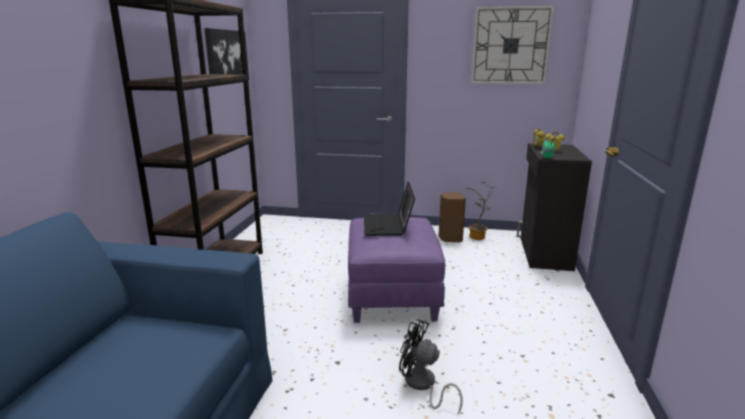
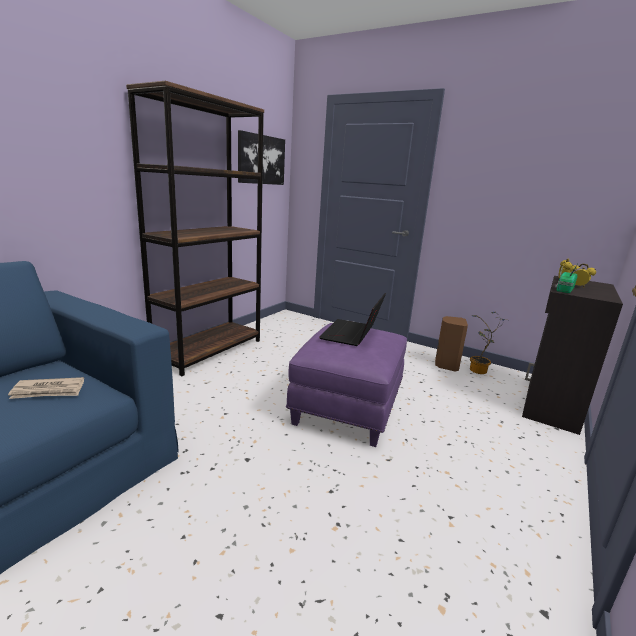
camera: 20 degrees right, 0 degrees up
black fan [399,319,463,414] -> none
wall clock [471,5,554,84] -> none
none -> newspaper [8,377,84,399]

